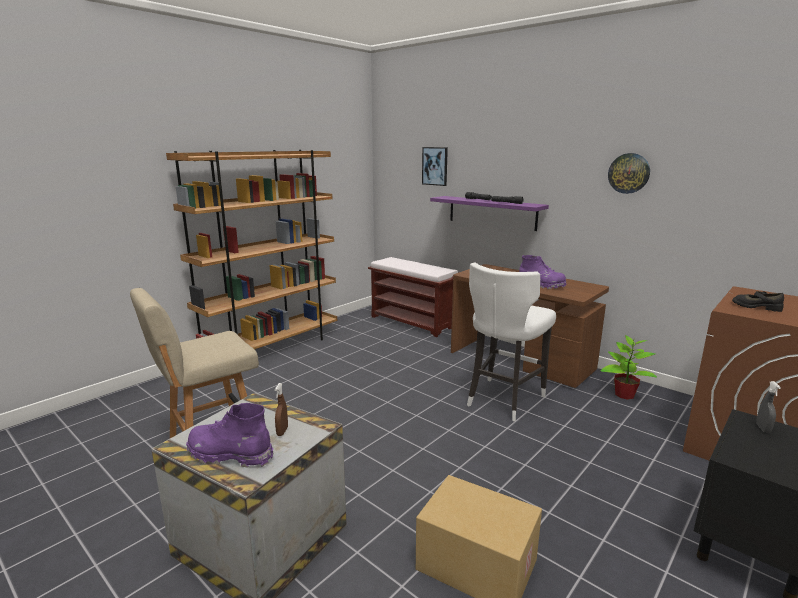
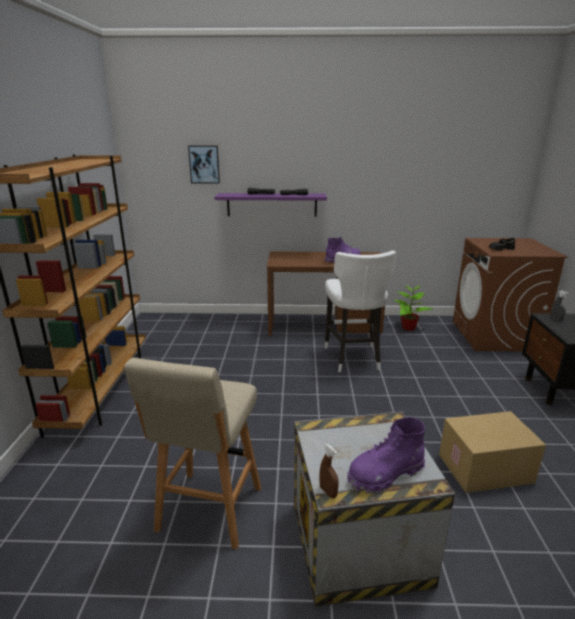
camera: 40 degrees left, 5 degrees up
brown spray bottle [275,383,288,436] -> brown spray bottle moved to [319,444,339,498]
brown bench [368,257,459,337] -> none
wall clock [608,153,650,194] -> none

